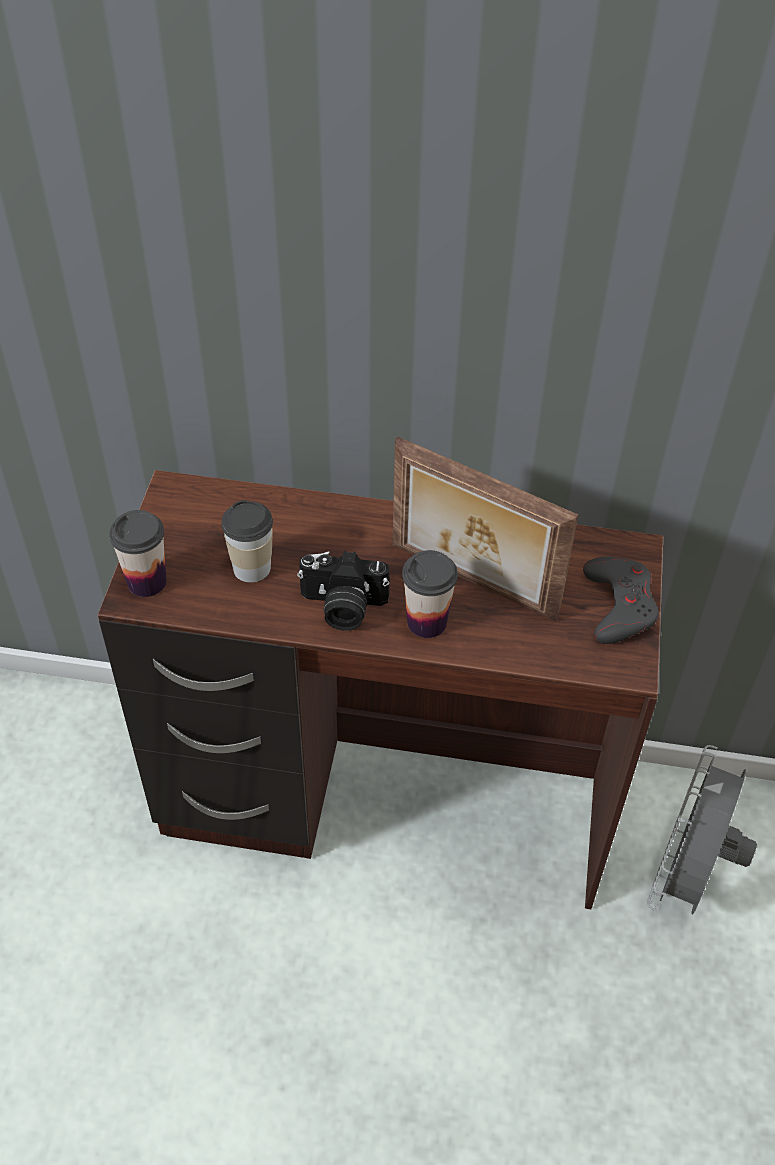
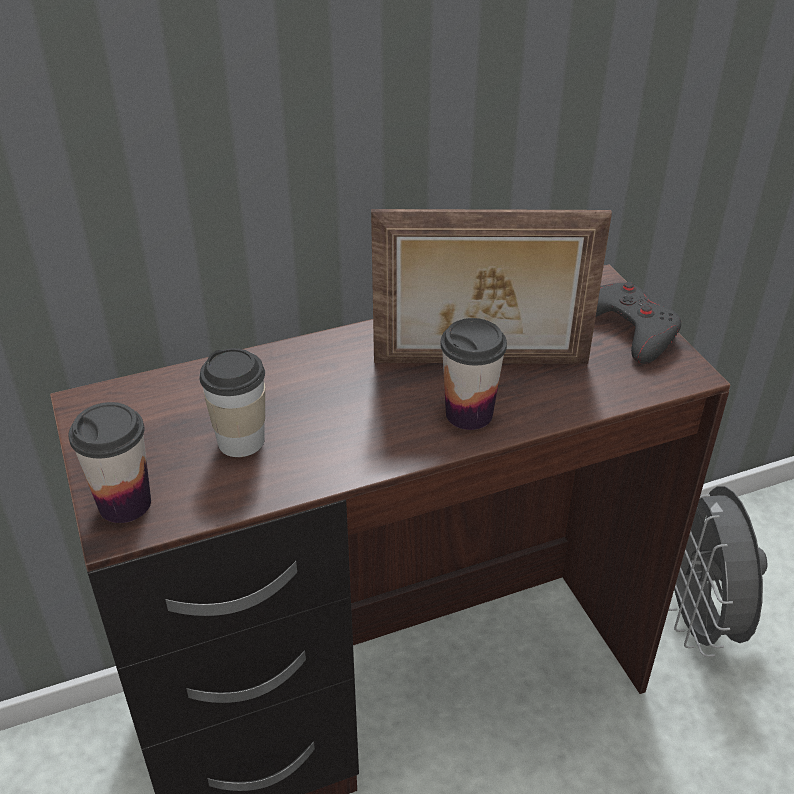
camera: 30 degrees left, 10 degrees down
camera [297,551,390,631] -> none

